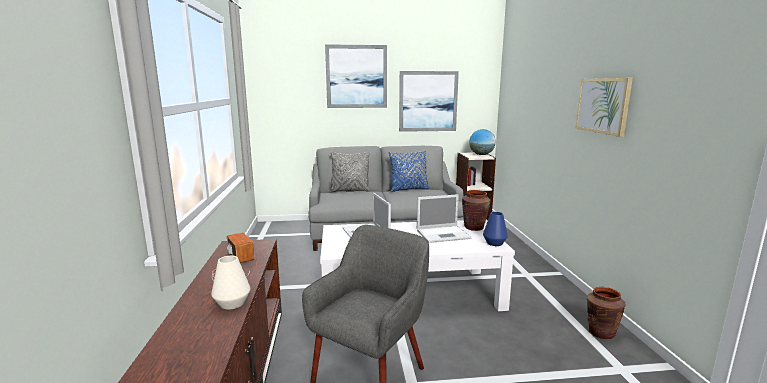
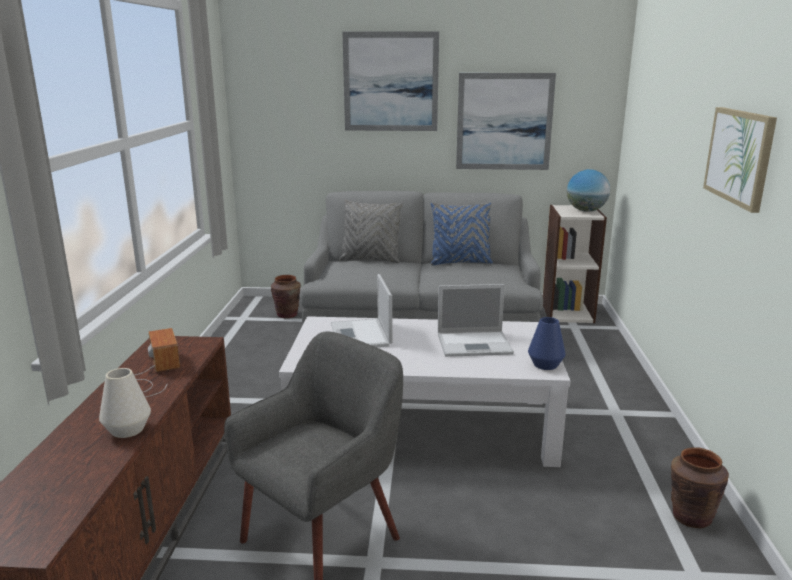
camera: 10 degrees right, 5 degrees up
brown vase [462,190,490,231] -> brown vase moved to [271,275,301,318]

